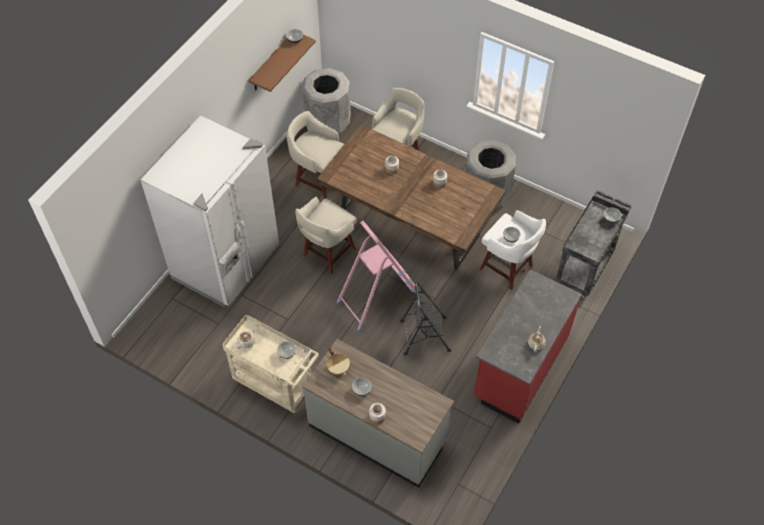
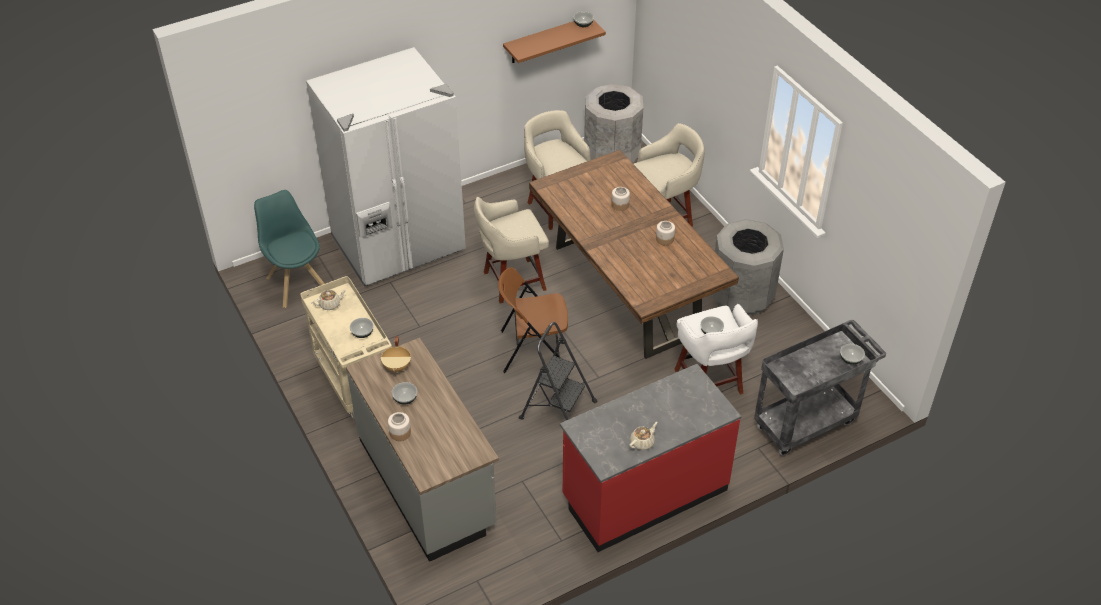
camera: 30 degrees right, 10 degrees down
pink step ladder [336,220,421,332] -> brown chair [498,267,568,373]
none -> turquoise chair [254,190,325,308]

